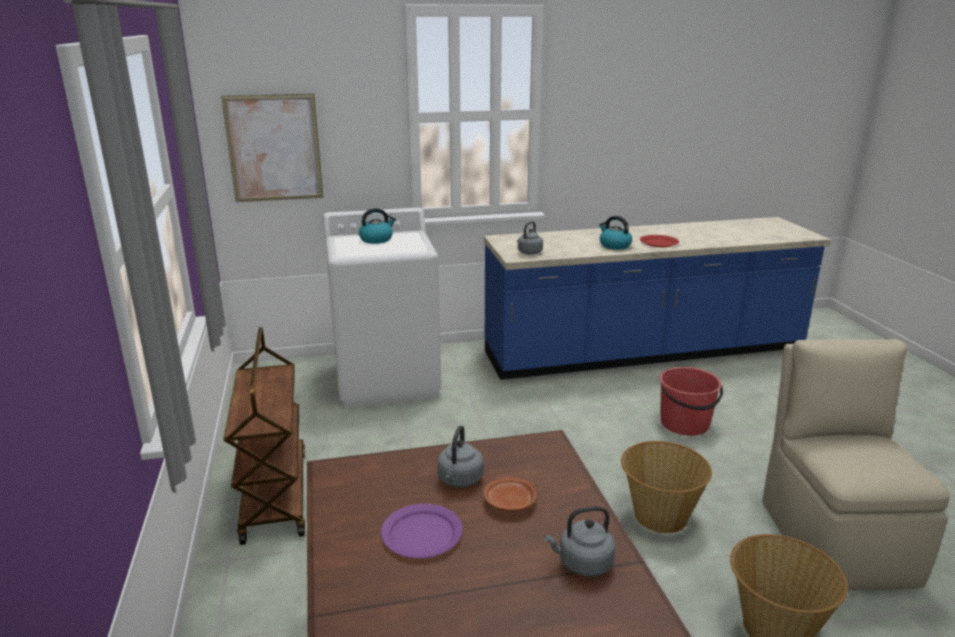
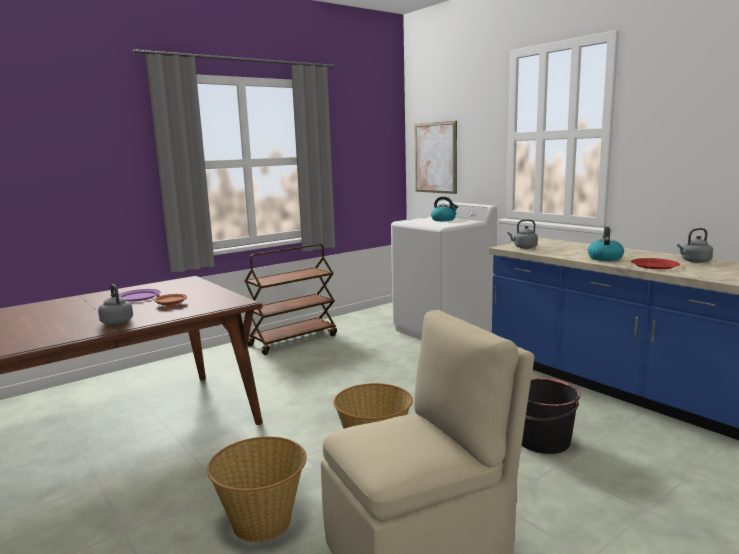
camera: 65 degrees right, 10 degrees down
grey kettle [437,425,484,488] -> grey kettle moved to [677,228,713,263]
red bucket [659,367,723,436] -> black bucket [522,378,580,454]

